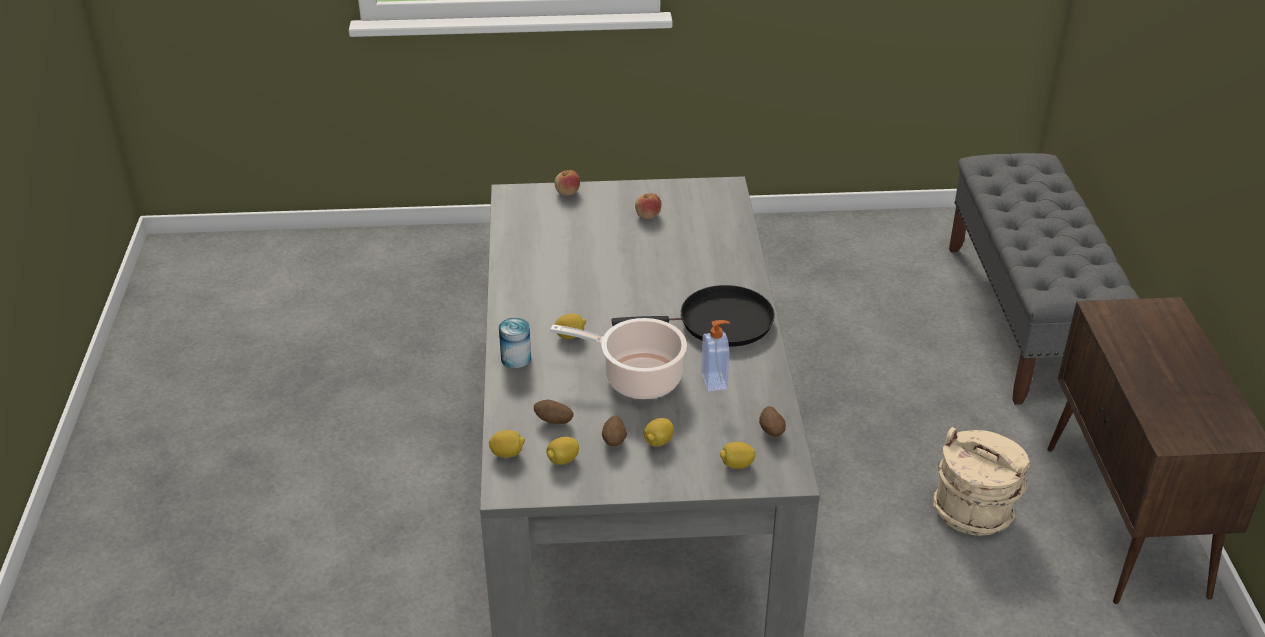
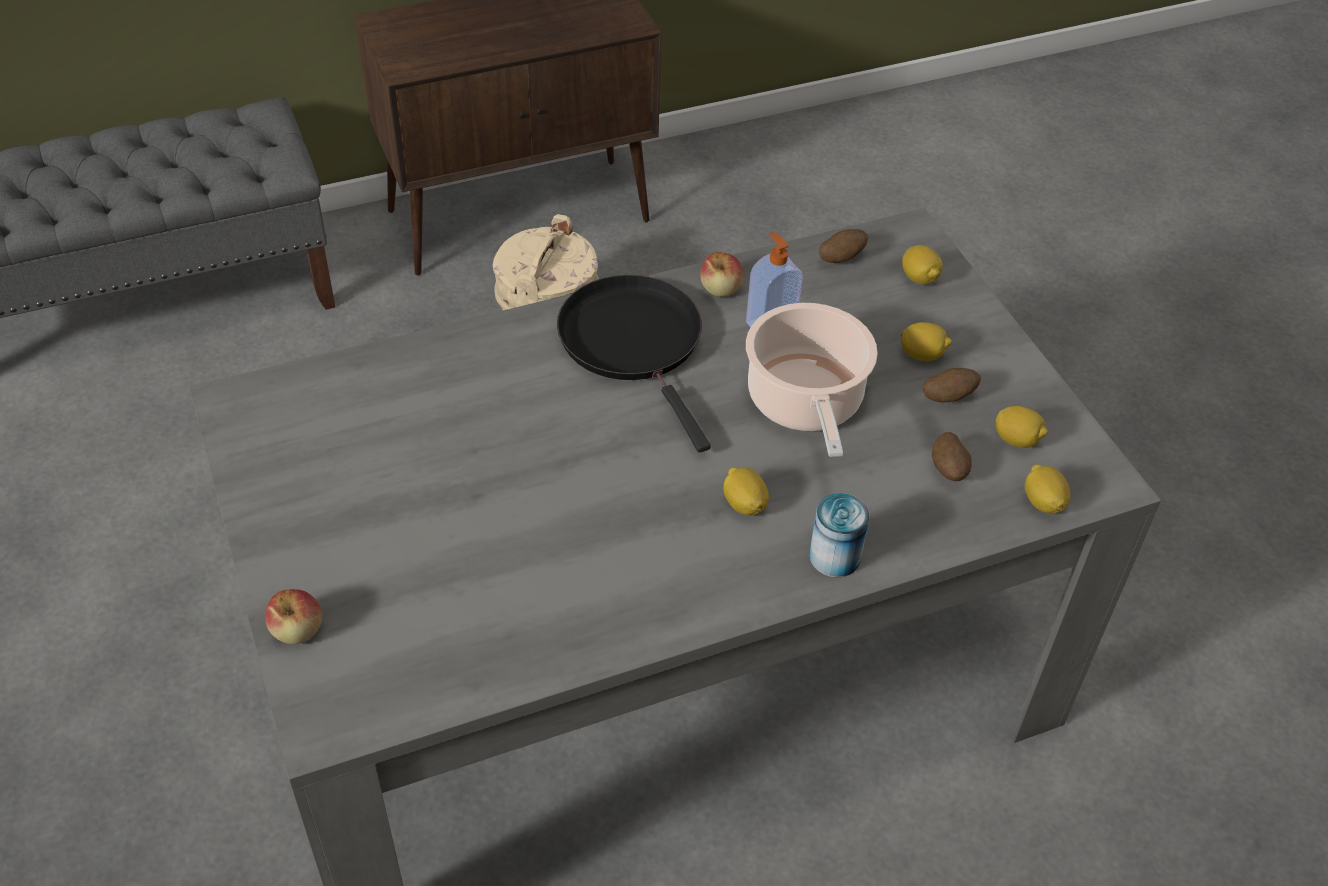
camera: 110 degrees left, 10 degrees up
apple [635,193,661,219] -> apple moved to [700,252,744,297]

